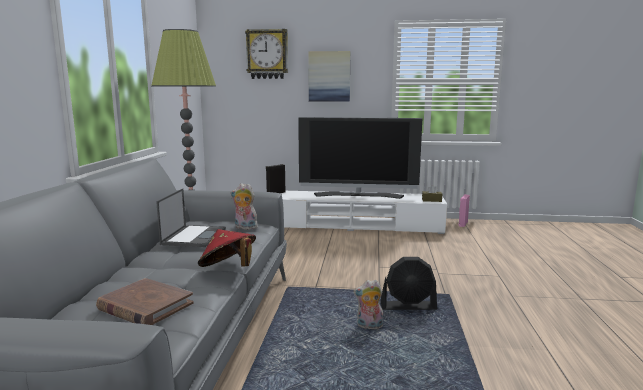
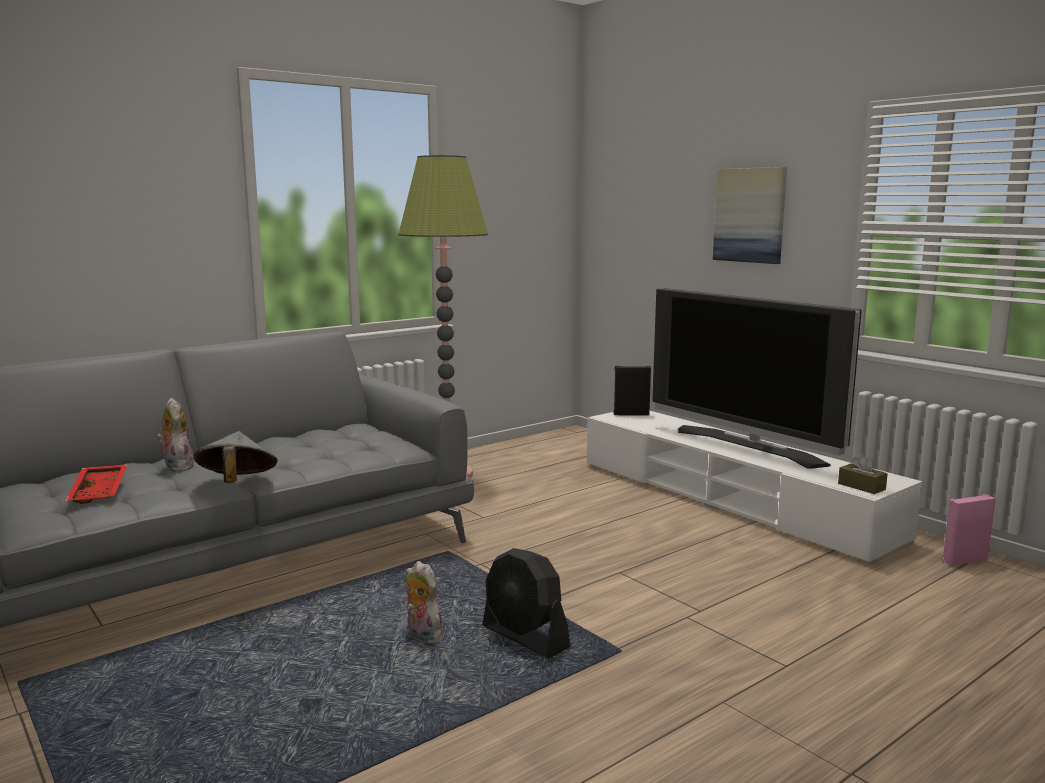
camera: 45 degrees right, 0 degrees up
brown book [96,278,194,325] -> red tray [65,464,127,504]
laptop [156,188,226,247] -> none
red hat [198,229,256,267] -> grey hat [194,431,277,483]
plush toy [231,183,258,230] -> plush toy moved to [157,398,195,472]
wall clock [245,29,288,79] -> none

